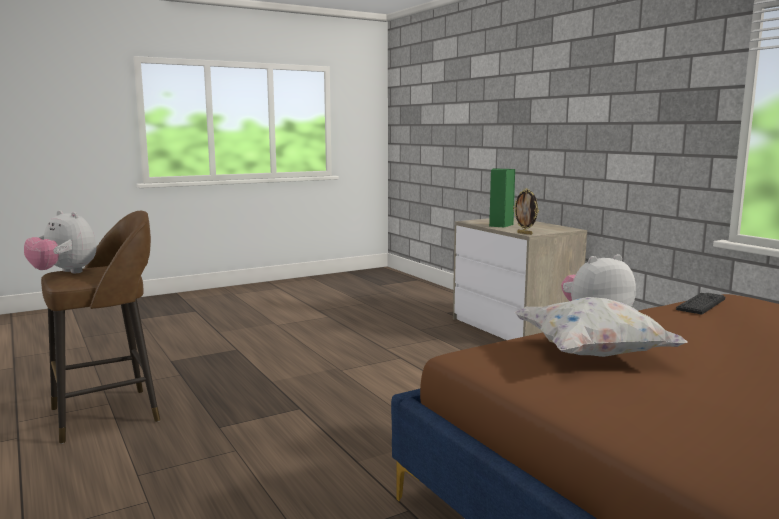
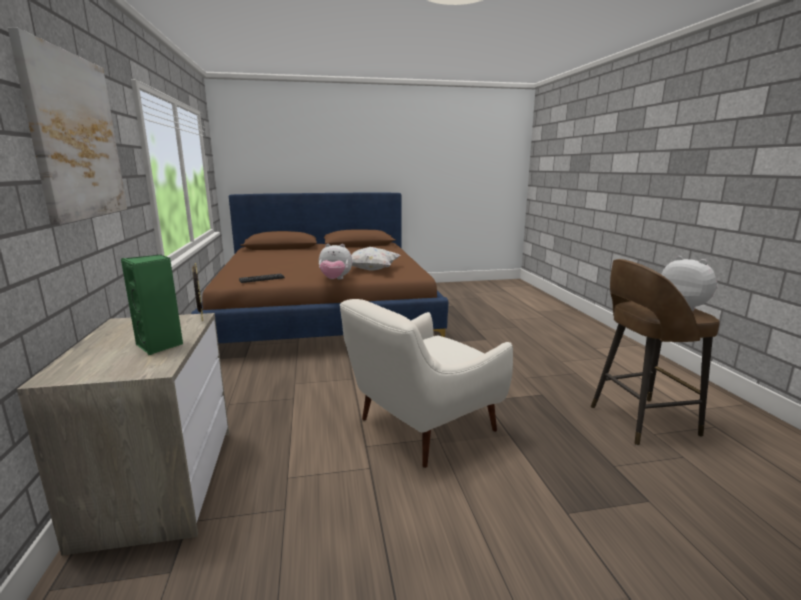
camera: 160 degrees left, 5 degrees up
none -> picture [8,27,127,225]
none -> white armchair [340,299,513,468]

